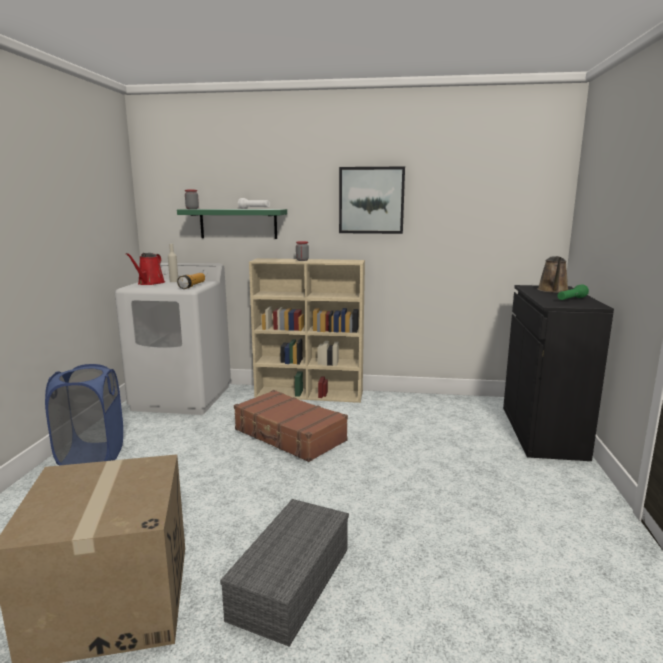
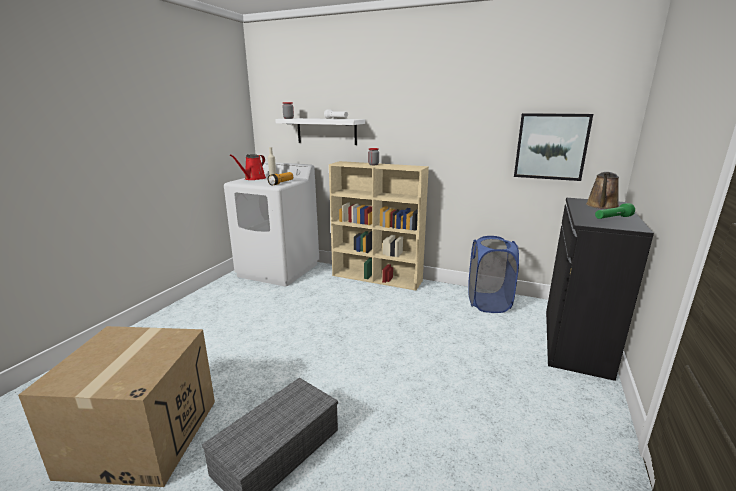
camera: 15 degrees right, 5 degrees up
blue laundry basket [45,364,123,465] -> blue laundry basket moved to [468,236,519,313]
green shelf [177,209,287,239] -> white shelf [275,118,365,145]
brown suitcase [234,390,348,462] -> none
picture [339,167,405,234] -> picture moved to [514,113,593,181]

